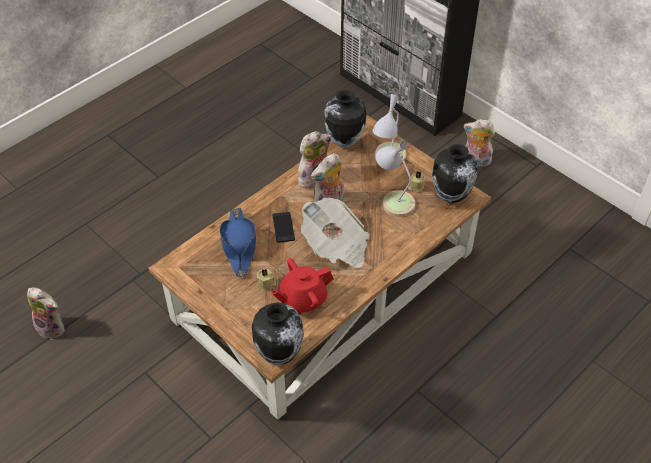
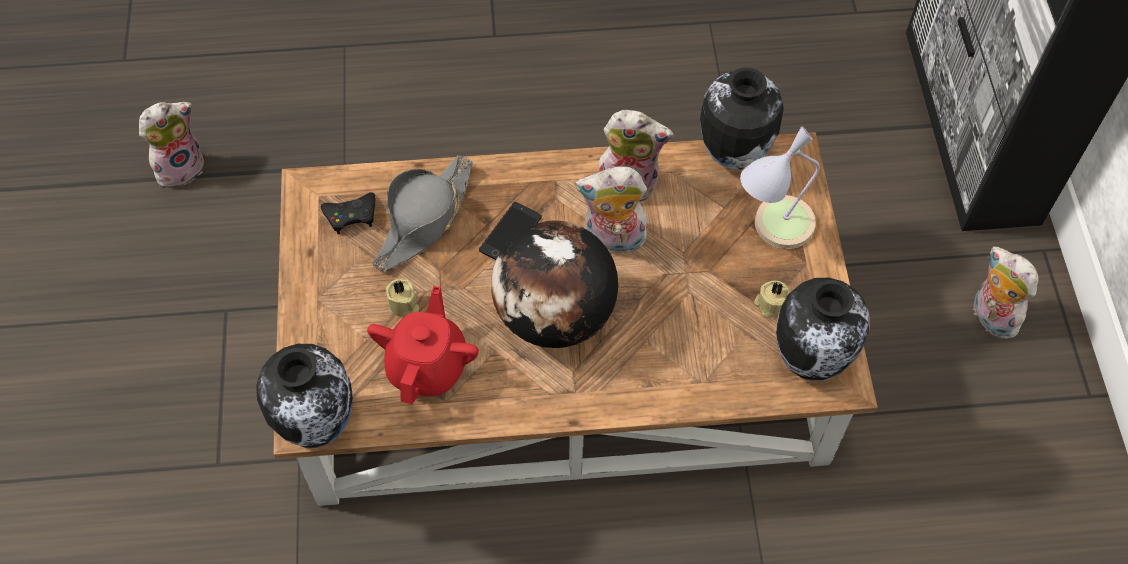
camera: 40 degrees right, 10 degrees up
plush toy [27,287,65,340] -> plush toy turned 105 degrees counterclockwise [139,102,204,190]
blue hat [219,208,257,277] -> grey hat [372,155,473,271]
red teapot [272,258,334,314] -> red teapot turned 90 degrees clockwise [367,286,479,404]
newspaper [301,198,370,268] -> globe [491,221,618,348]
table lamp [376,140,415,217] -> none
none -> black game controller [321,192,376,234]

